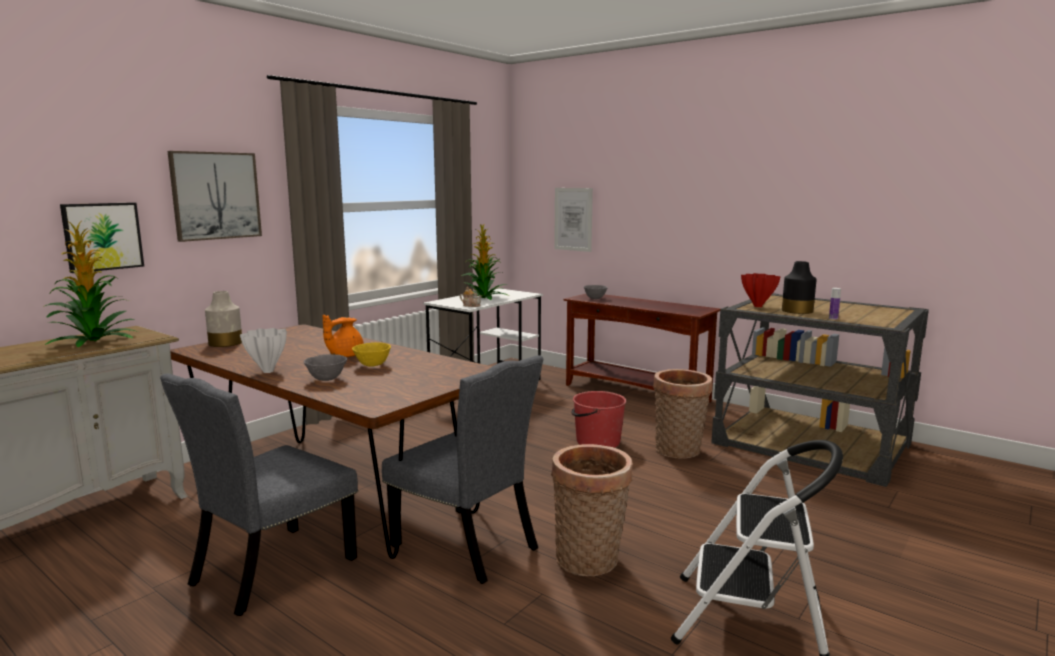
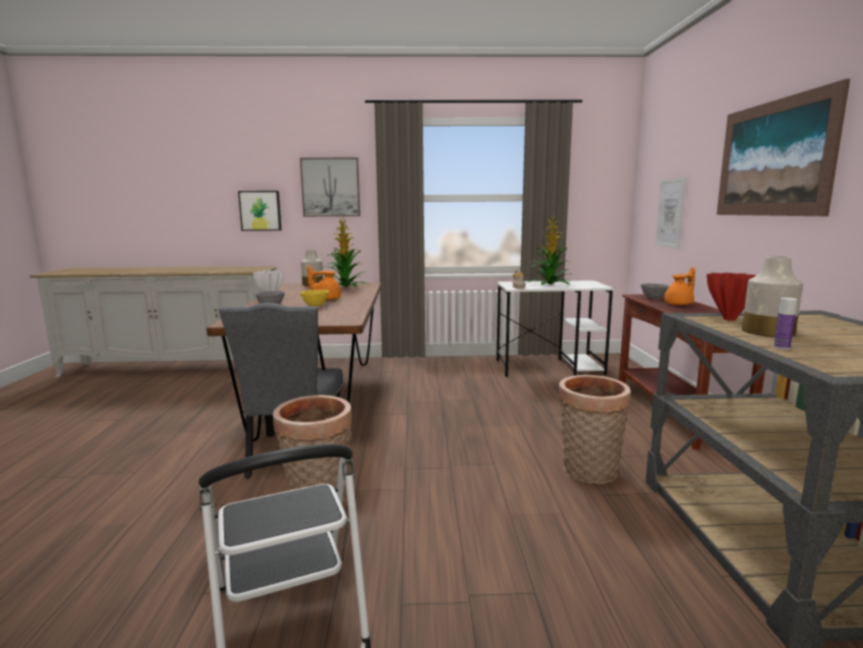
camera: 50 degrees right, 0 degrees up
potted plant [43,222,138,348] -> potted plant moved to [321,215,369,288]
grey chair [160,373,358,616] -> none
red bucket [571,391,626,448] -> none
black vase [782,261,817,314] -> beige vase [742,256,803,337]
none -> orange teapot [665,267,695,305]
none -> picture [717,79,850,216]

